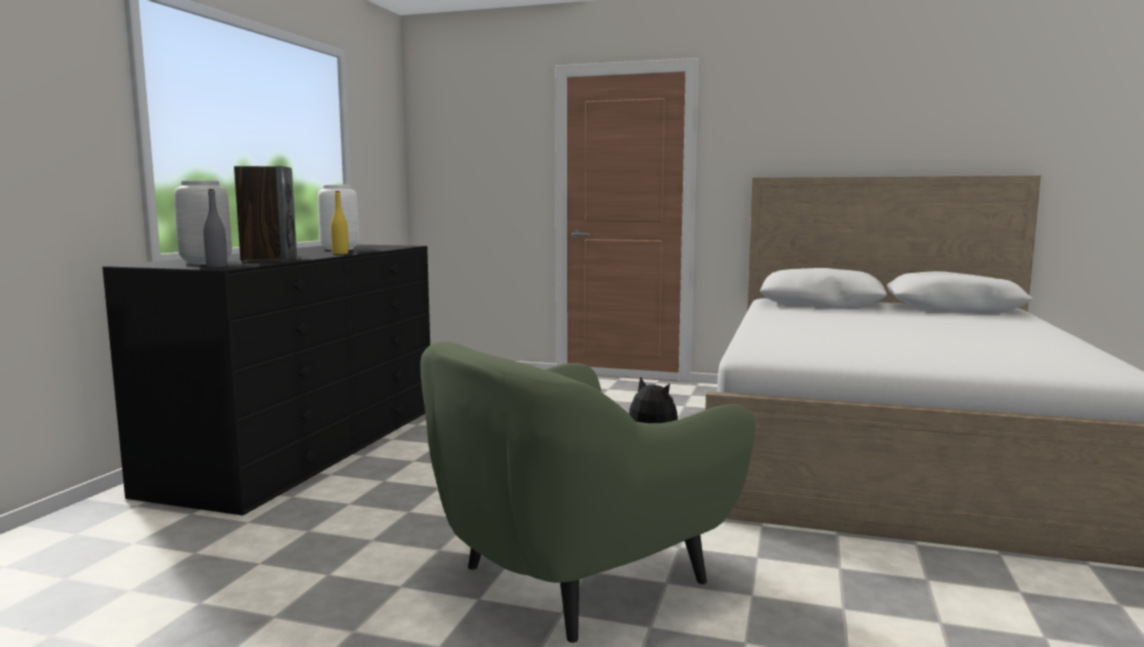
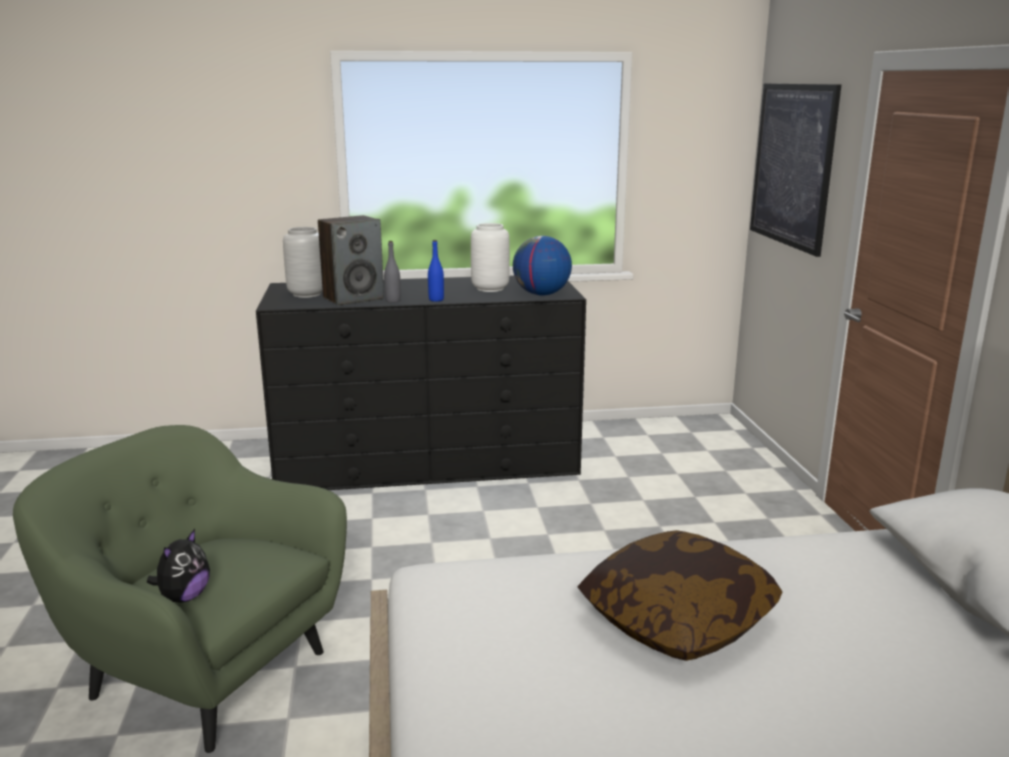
camera: 65 degrees right, 10 degrees up
grey bottle [204,189,227,267] -> grey bottle moved to [384,241,401,303]
yellow bottle [331,191,349,254] -> blue bottle [428,240,444,302]
none -> globe [513,236,572,296]
none -> pillow [578,530,782,661]
none -> picture [750,84,841,257]

